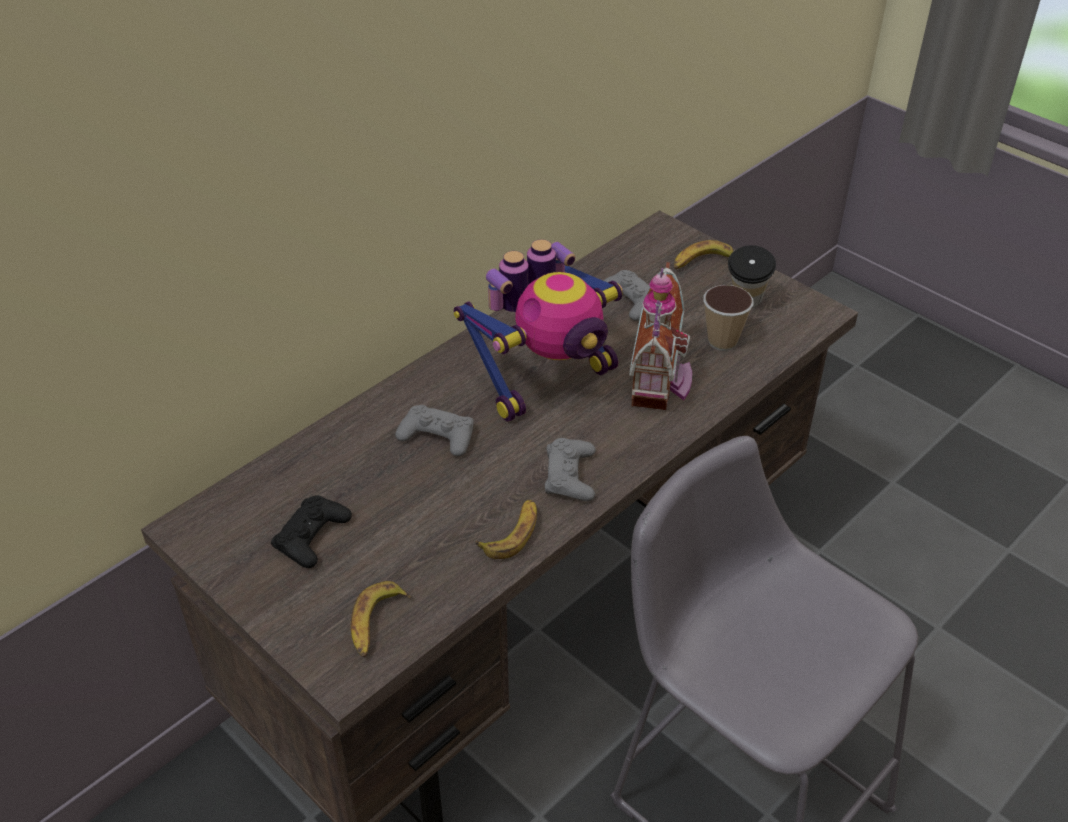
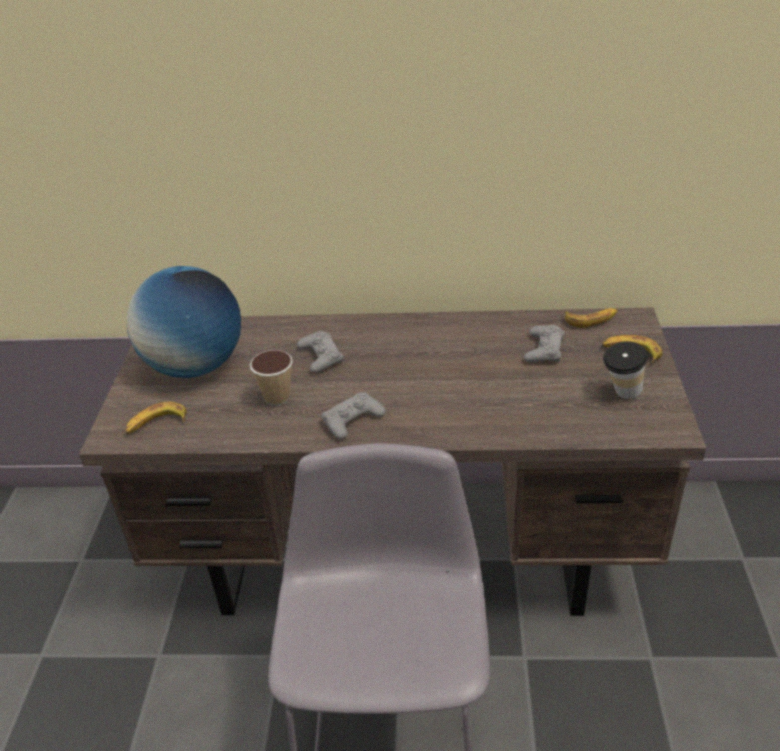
camera: 50 degrees right, 5 degrees down
black game controller [271,495,352,568] -> globe [126,266,241,378]
toy robot [454,239,623,422] -> none
banana [475,500,537,559] -> banana moved to [565,308,618,328]
toy house [629,262,692,410] -> none
cup [703,285,753,351] -> cup moved to [250,350,293,406]

